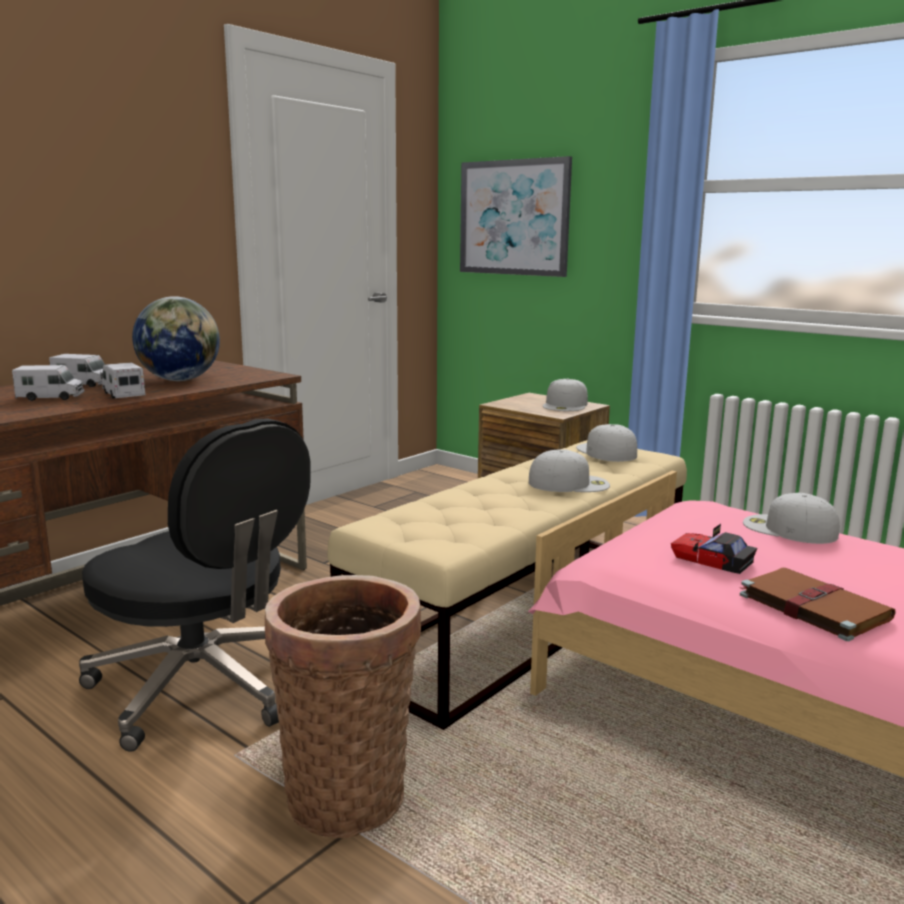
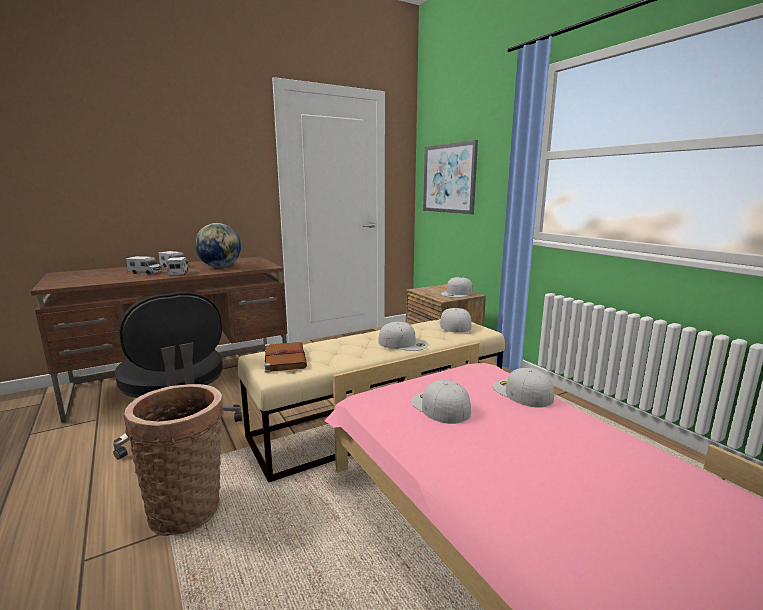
camera: 20 degrees right, 0 degrees up
toy car [671,524,757,574] -> white cap [411,380,471,424]
brown book [738,567,896,641] -> brown book moved to [264,342,307,373]

